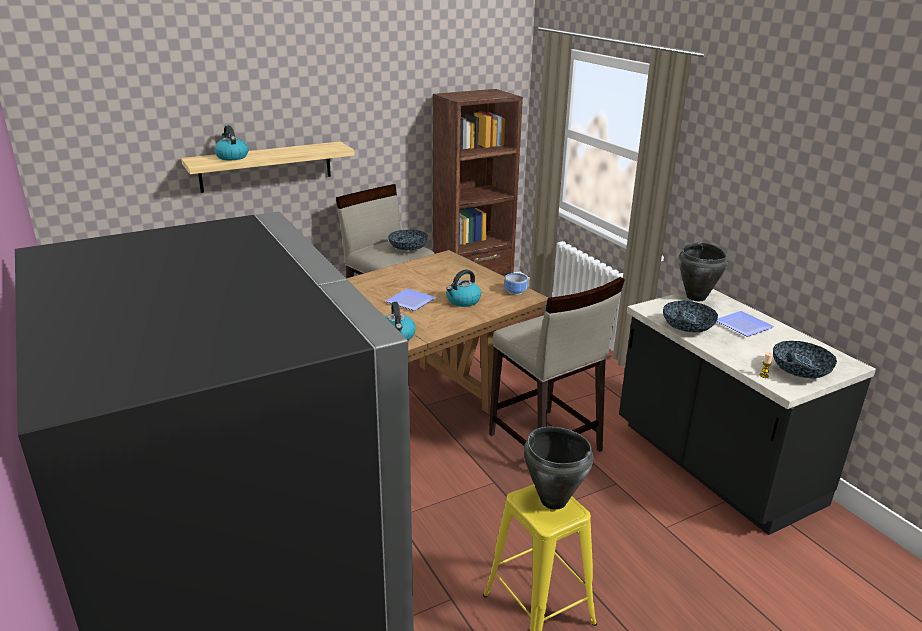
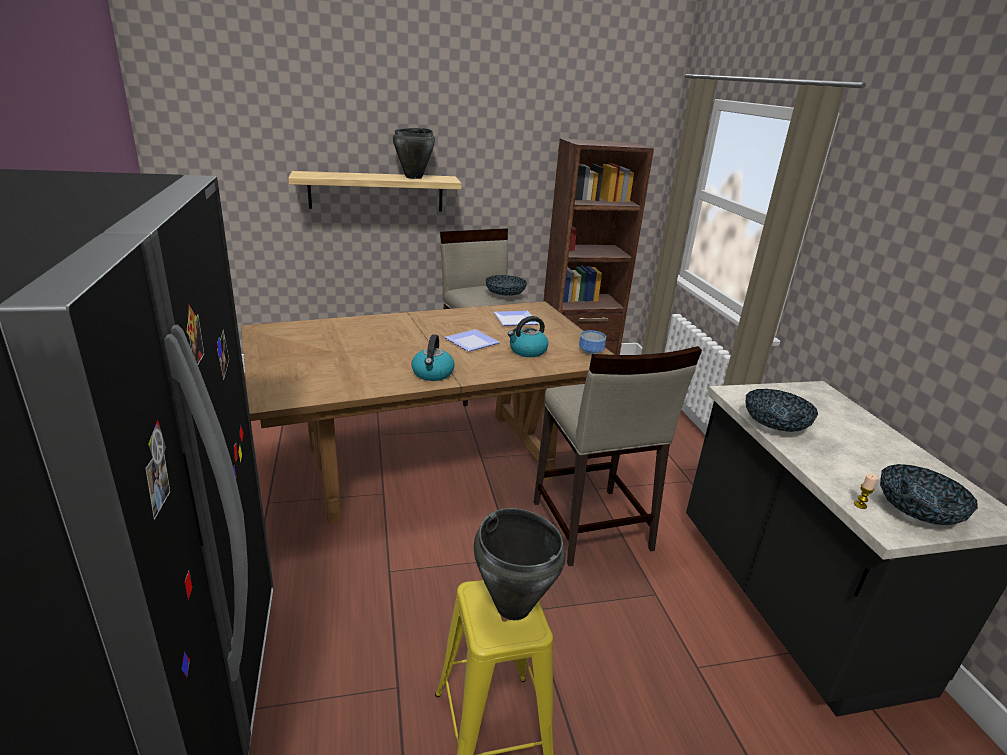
camera: 15 degrees right, 0 degrees up
kettle [214,125,248,160] -> none
black cooking pot [678,242,728,301] -> black cooking pot moved to [393,128,435,179]
plate [716,311,774,337] -> plate moved to [494,311,539,326]

